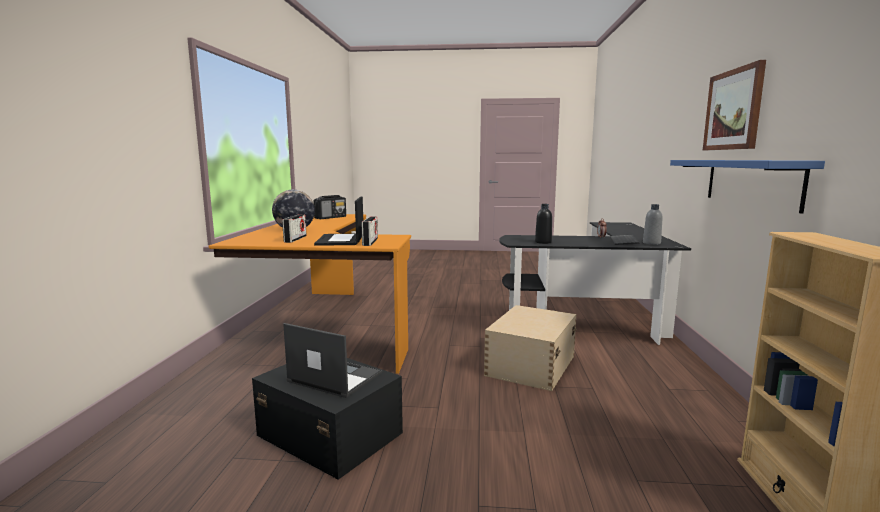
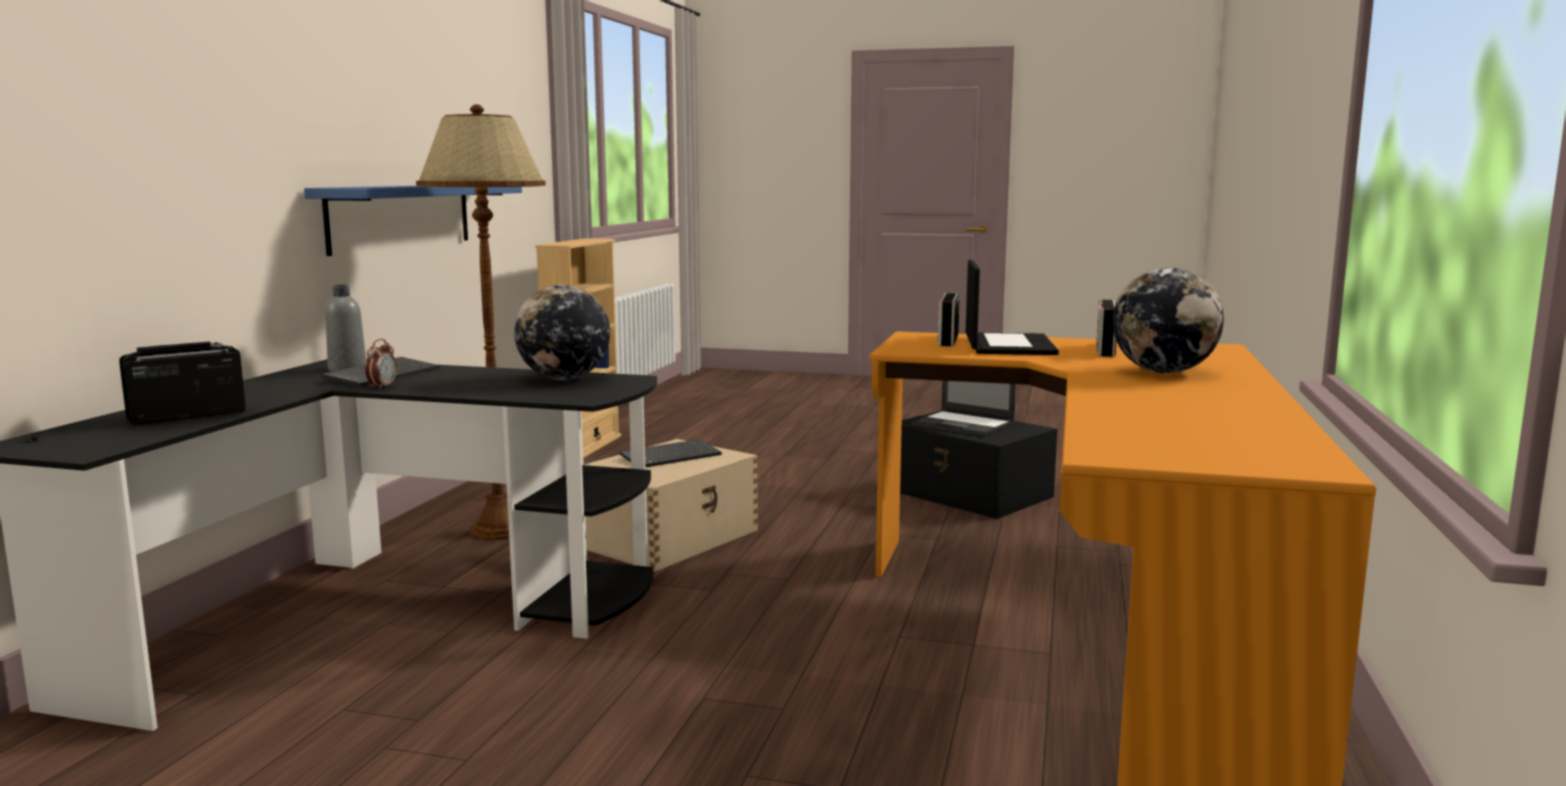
camera: 170 degrees left, 0 degrees up
radio [313,195,346,219] -> radio moved to [119,342,245,425]
black bottle [535,204,552,244] -> globe [514,285,610,380]
picture [703,60,766,150] -> none
none -> brown floor lamp [416,104,546,540]
none -> keyboard [619,439,722,467]

